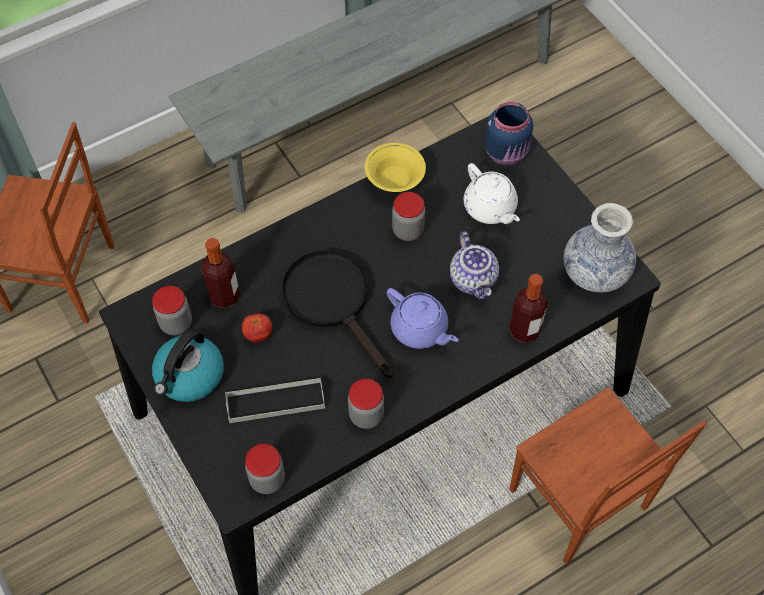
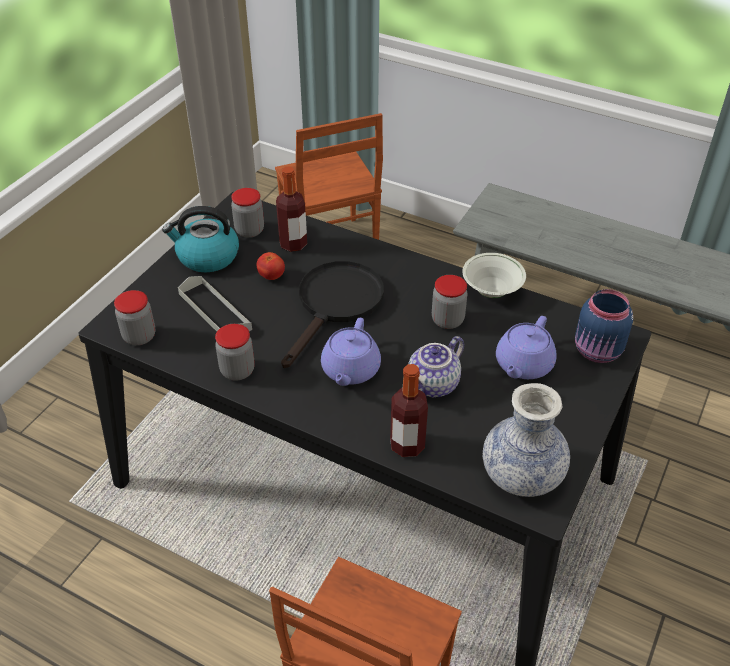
camera: 60 degrees right, 15 degrees down
yellow bowl [365,143,426,192] -> white bowl [462,253,526,298]
white teapot [464,163,520,224] -> purple teapot [496,316,557,379]

